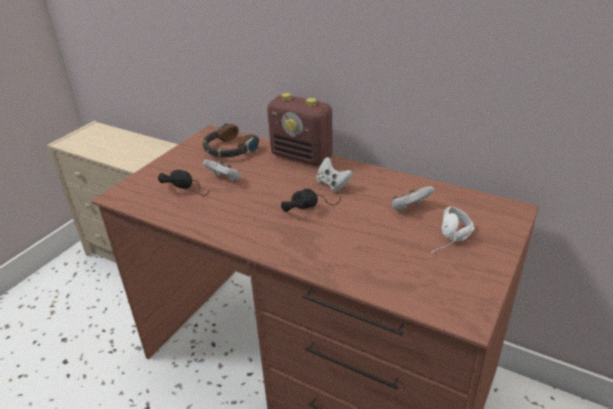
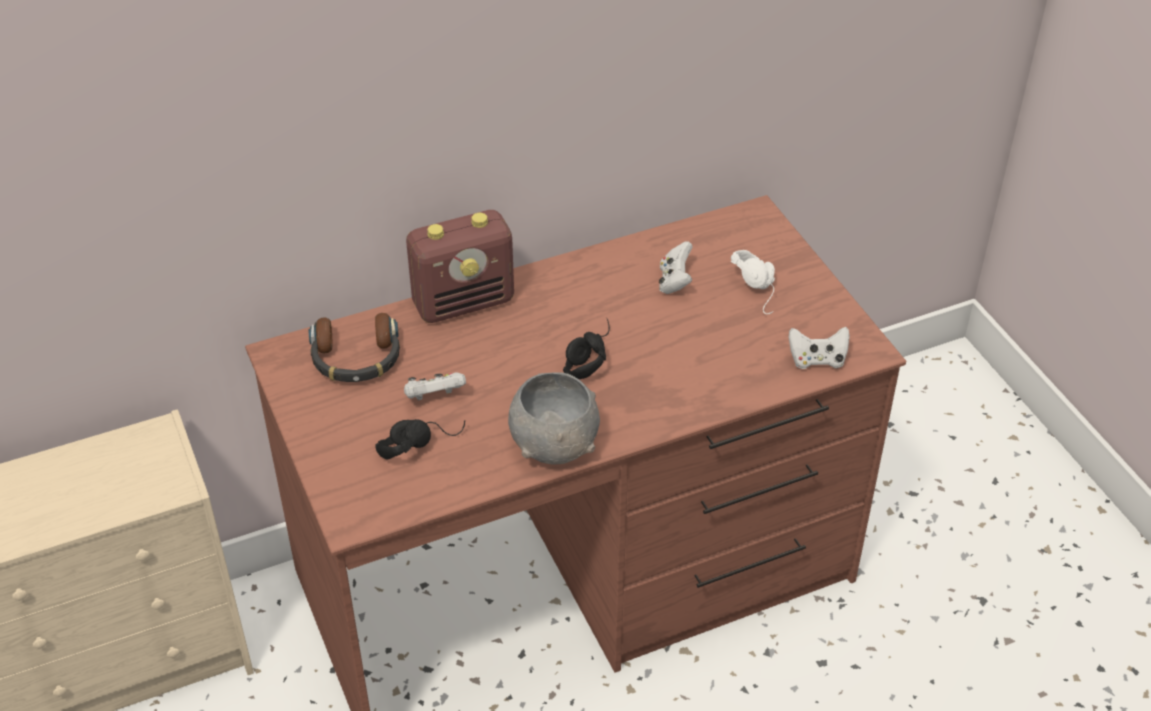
camera: 55 degrees left, 10 degrees up
white game controller [316,157,353,192] -> white game controller moved to [789,327,850,369]
none -> grey bowl [508,372,600,465]

